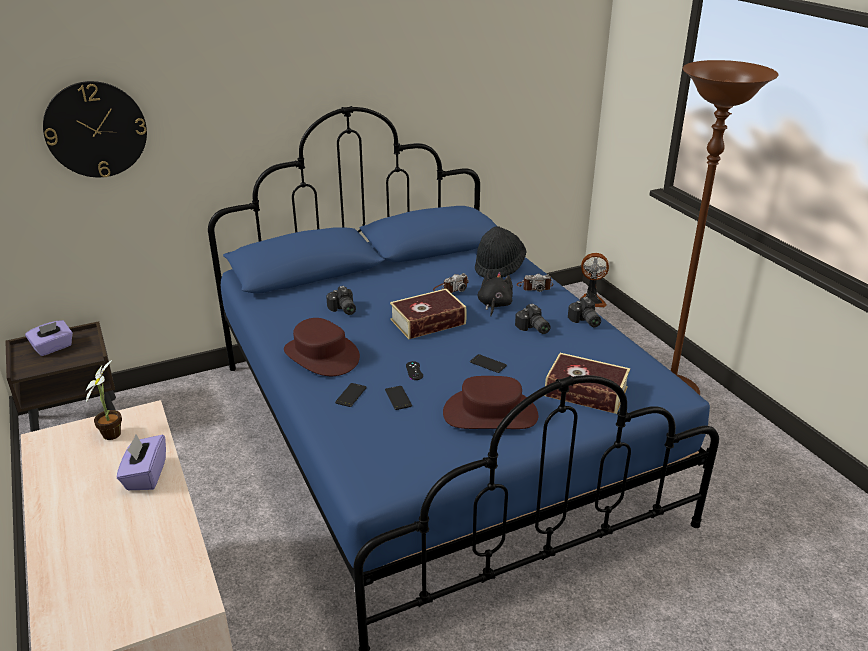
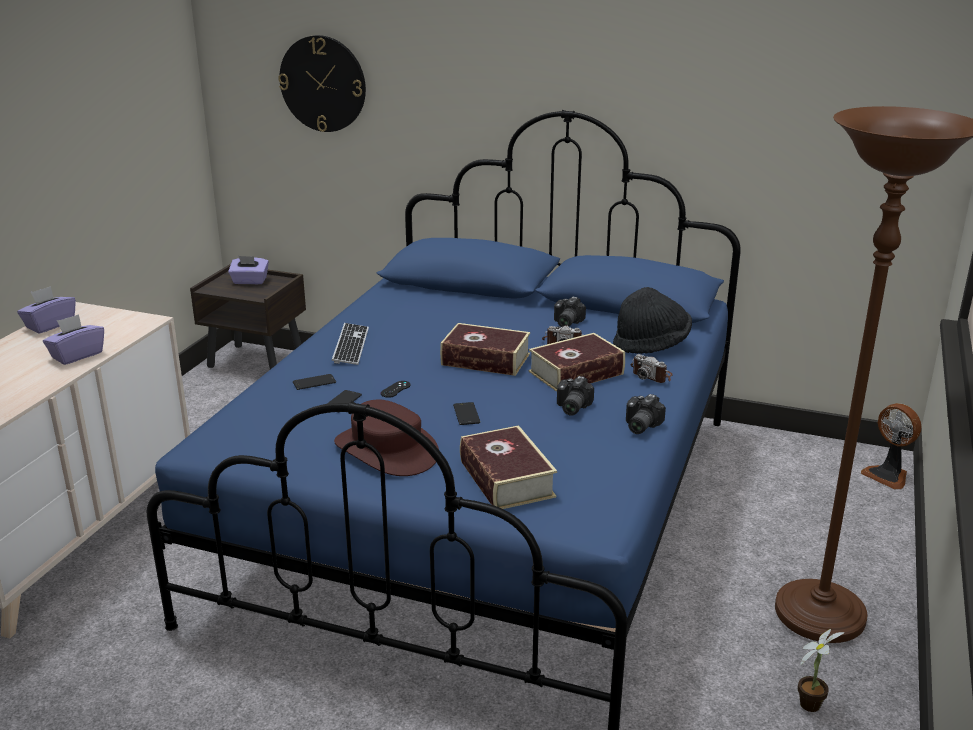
camera: 45 degrees right, 5 degrees down
potted plant [85,360,122,440] -> potted plant moved to [798,629,845,712]
brown hat [284,318,360,376] -> keyboard [332,323,369,365]
camera [326,286,356,315] -> camera moved to [554,297,586,327]
black plush toy [478,272,513,316] -> book [529,333,625,392]
none -> purple tissue box [17,286,76,334]

